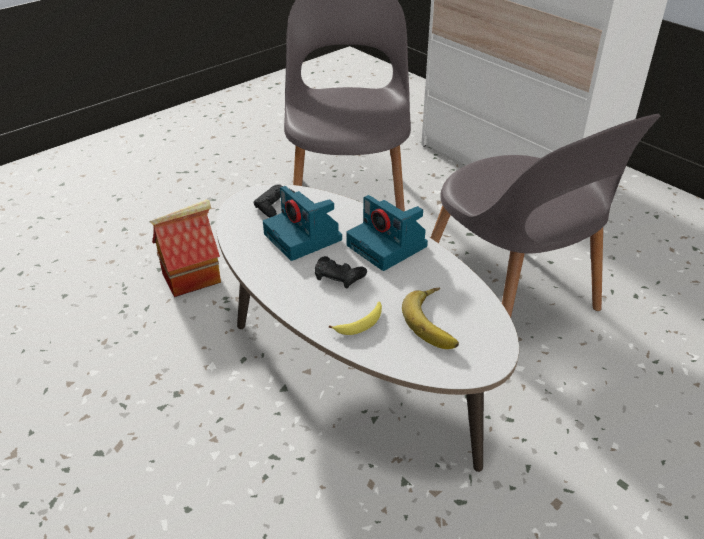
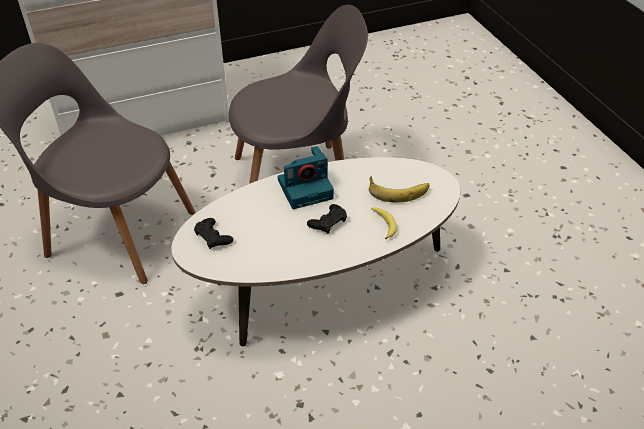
camera: 70 degrees left, 5 degrees up
toy house [150,199,221,297] -> none
camera [263,186,342,261] -> none

